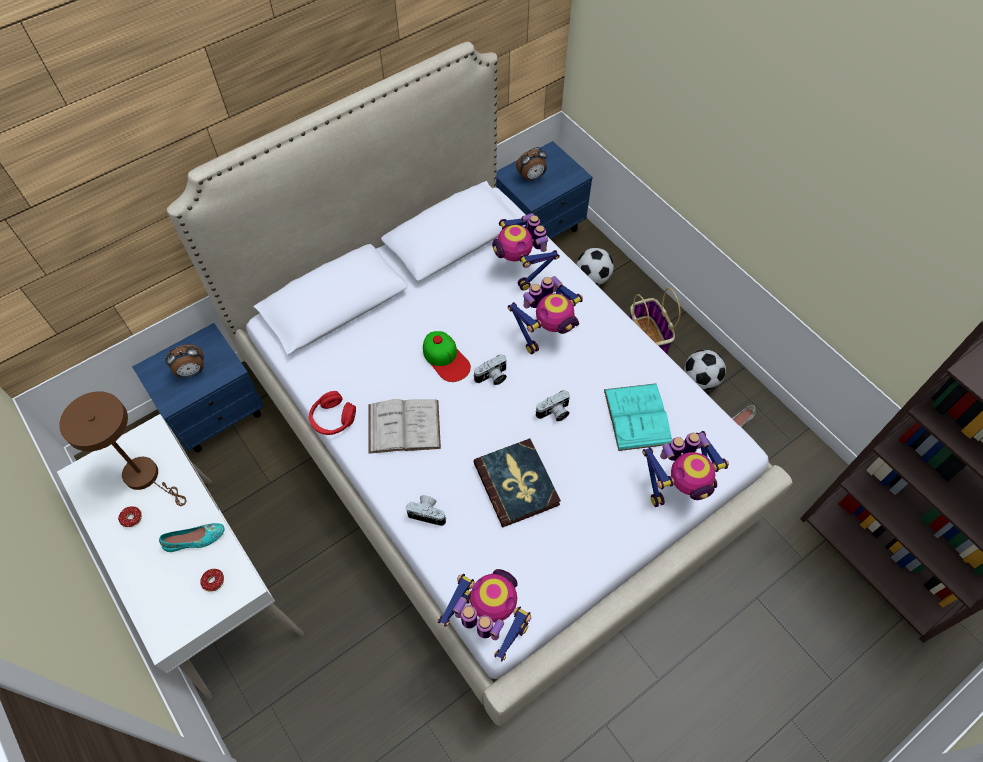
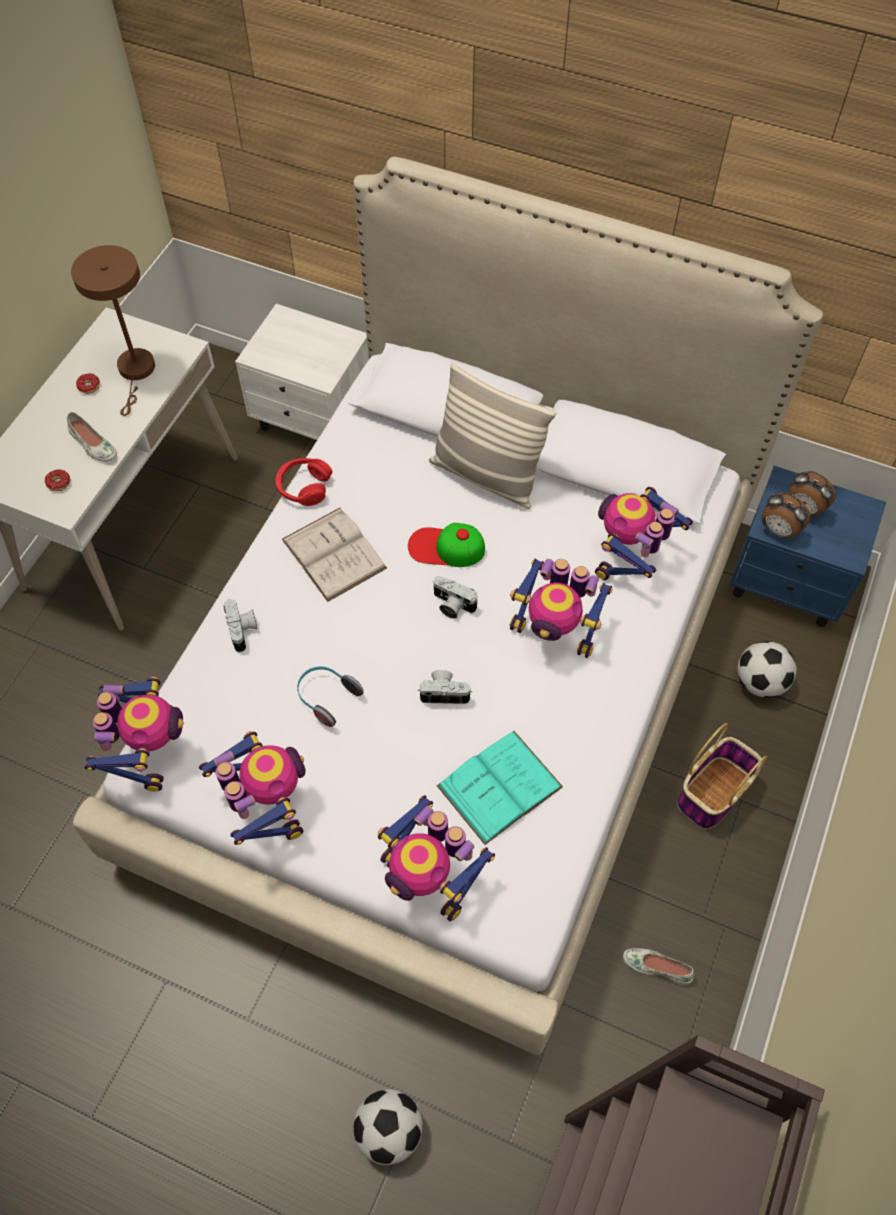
camera: 60 degrees right, 0 degrees up
blue nightstand [132,323,264,453] -> white nightstand [235,304,369,440]
turquoise shoe [159,523,224,552] -> white shoe [67,412,117,462]
alarm clock [165,345,204,378] -> alarm clock moved to [762,493,811,539]
cap [423,331,471,382] -> cap turned 75 degrees clockwise [408,523,485,567]
book [473,439,561,527] -> headphones [297,666,364,727]
camera [536,390,570,421] -> camera turned 150 degrees clockwise [418,670,471,704]
football [684,350,726,390] -> football moved to [353,1089,423,1165]
none -> toy robot [199,731,306,845]
none -> pillow [429,363,556,509]

